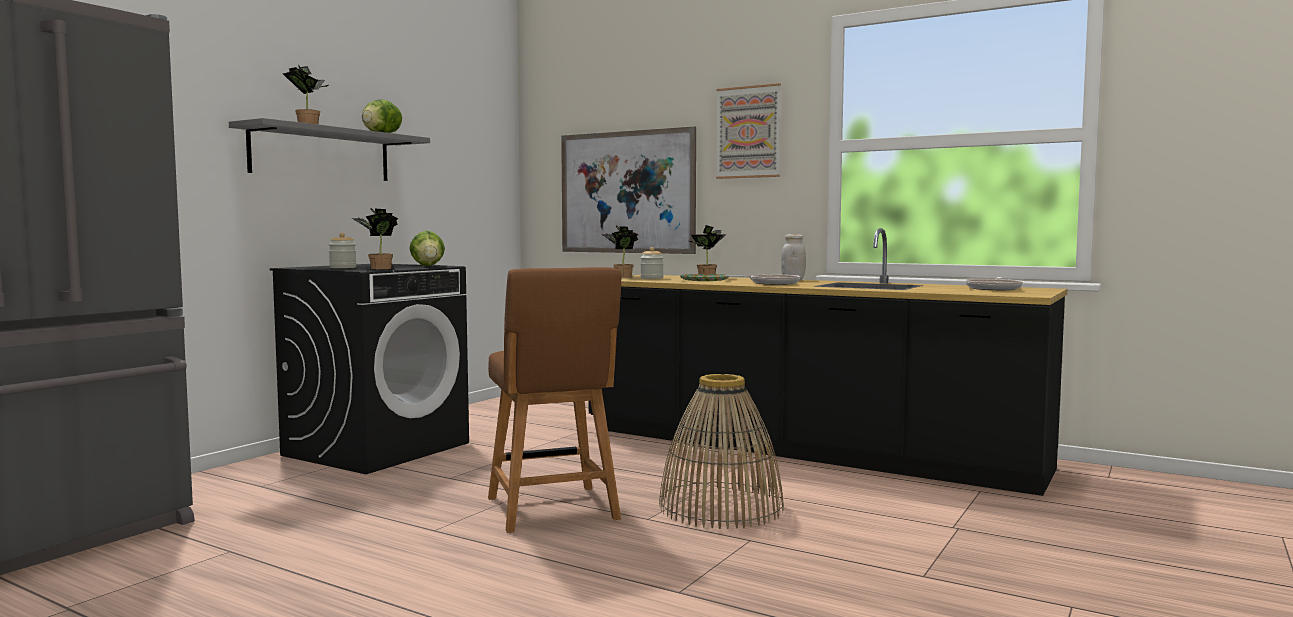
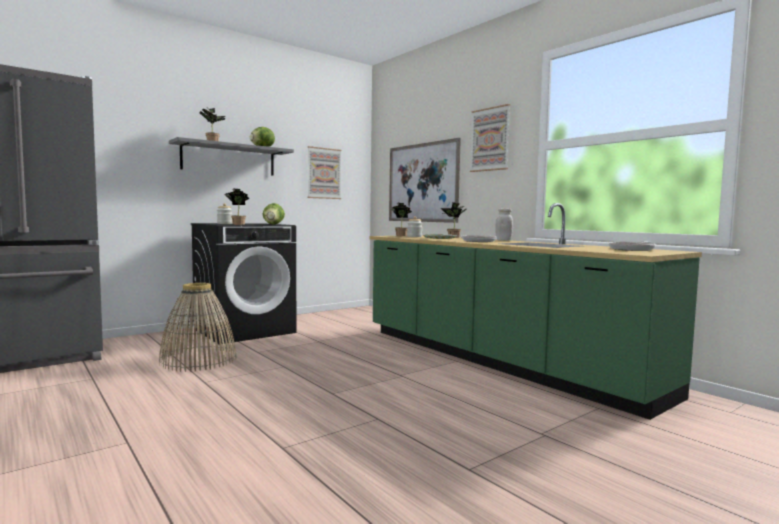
camera: 20 degrees right, 0 degrees up
brown chair [488,267,621,533] -> none
black counter [589,228,1068,496] -> green counter [369,203,702,420]
basket [659,374,784,529] -> basket moved to [159,283,236,372]
none -> picture [308,146,342,199]

